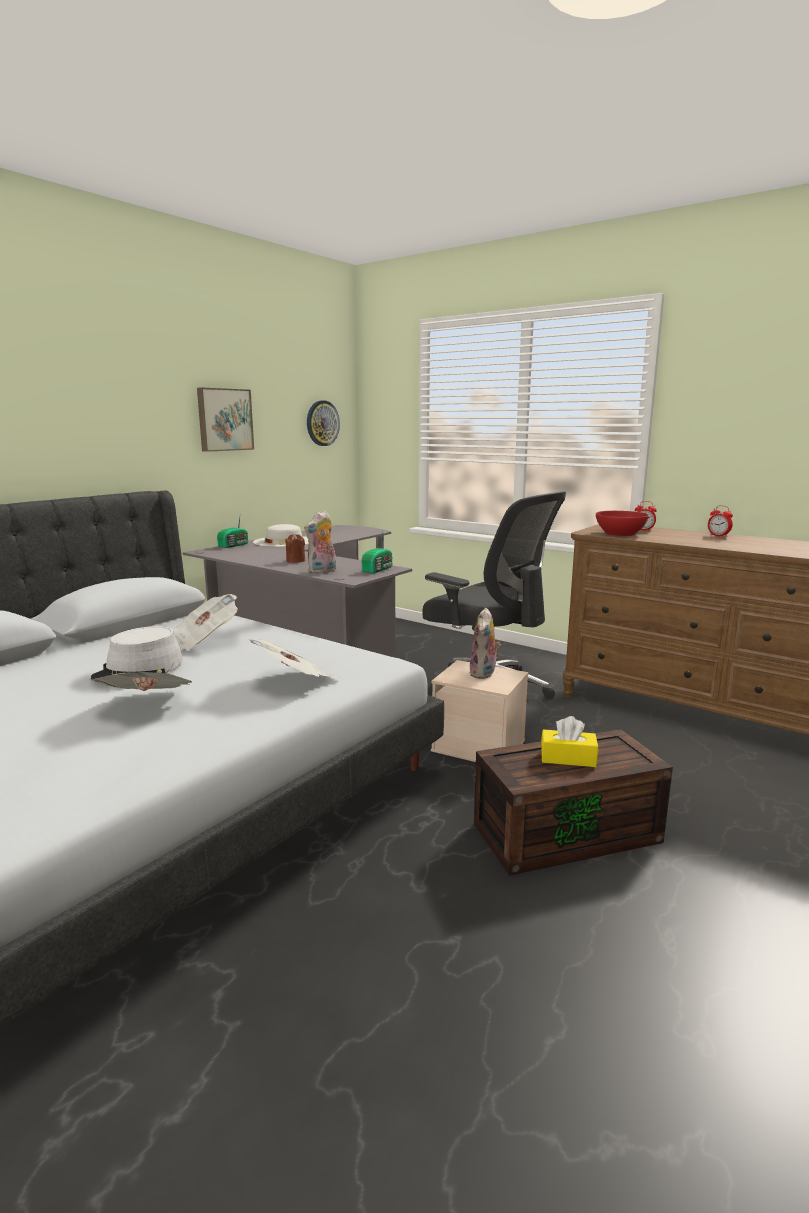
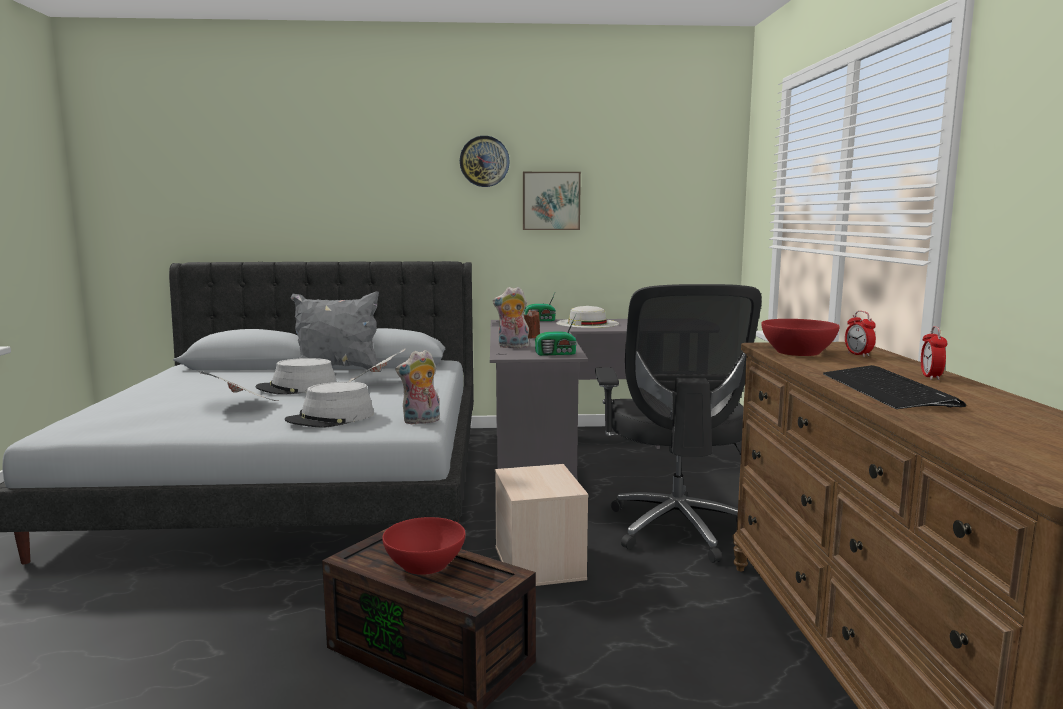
camera: 50 degrees right, 5 degrees down
newspaper [244,639,339,678] -> grey hat [285,382,374,428]
wall clock [307,400,340,446] -> wall clock moved to [460,136,510,187]
plush toy [469,608,501,679] -> plush toy moved to [395,350,440,425]
yellow tissue box [541,716,598,767] -> red bowl [382,517,466,575]
none -> grey pillow [291,292,382,372]
none -> keyboard [823,365,966,409]

